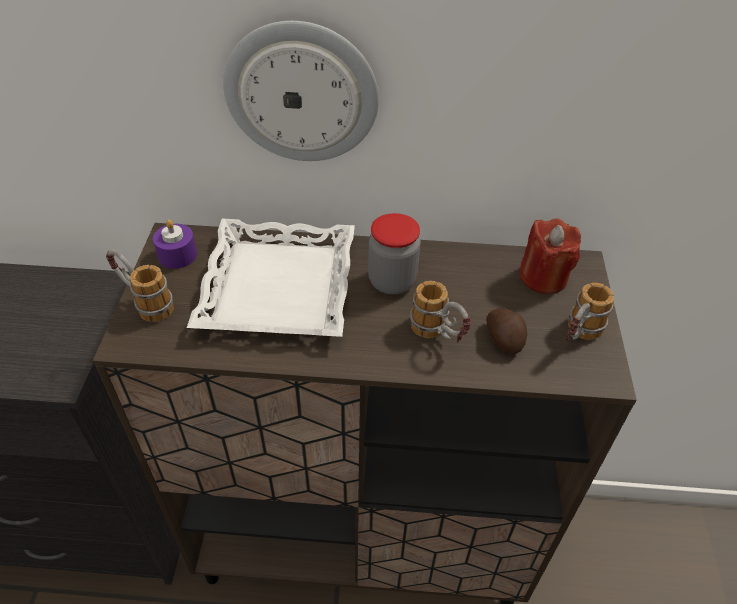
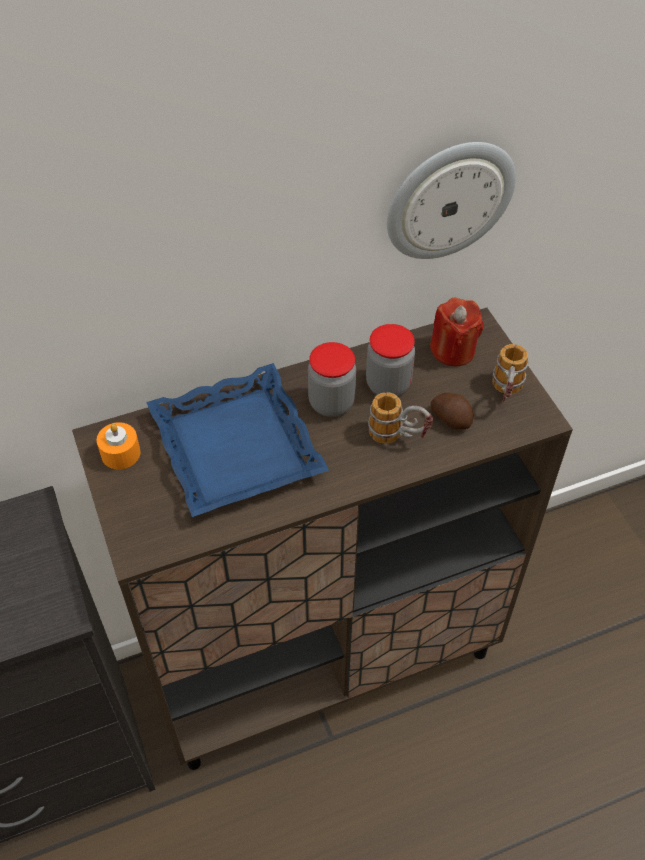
camera: 25 degrees left, 5 degrees up
mug [106,250,174,322] -> none
purple candle [153,220,197,269] -> orange candle [97,422,141,470]
white tray [187,219,355,337] -> blue tray [146,363,329,517]
wall clock [223,21,379,161] -> wall clock moved to [387,142,516,259]
none -> jar [366,324,415,396]

